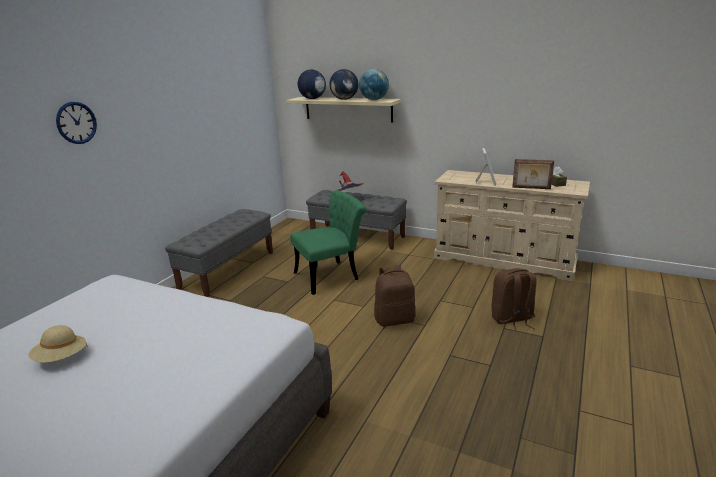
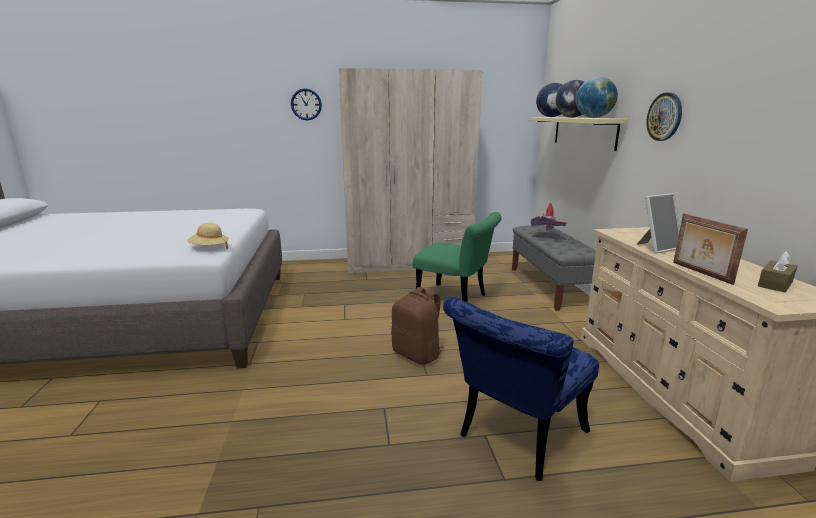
camera: 55 degrees right, 5 degrees down
beige hat [28,325,88,363] -> beige hat moved to [187,222,229,249]
grey bench [165,209,273,297] -> beige wardrobe [339,68,482,274]
brown backpack [492,268,536,332] -> blue chair [443,297,599,481]
none -> wall clock [646,92,682,141]

